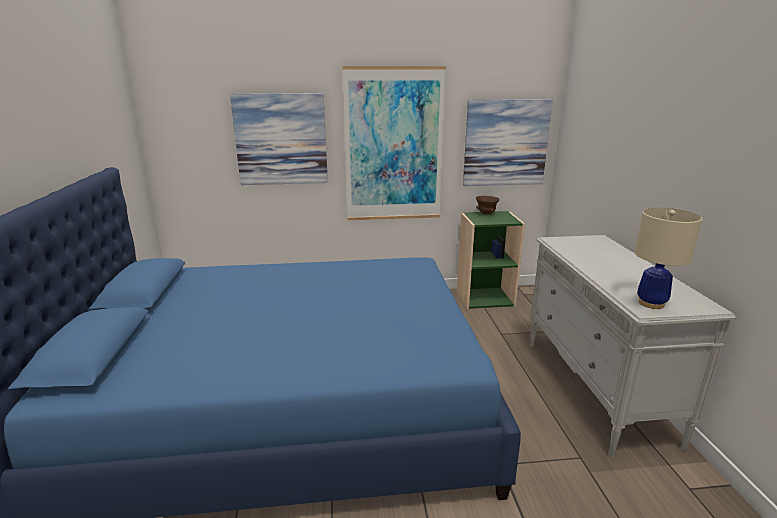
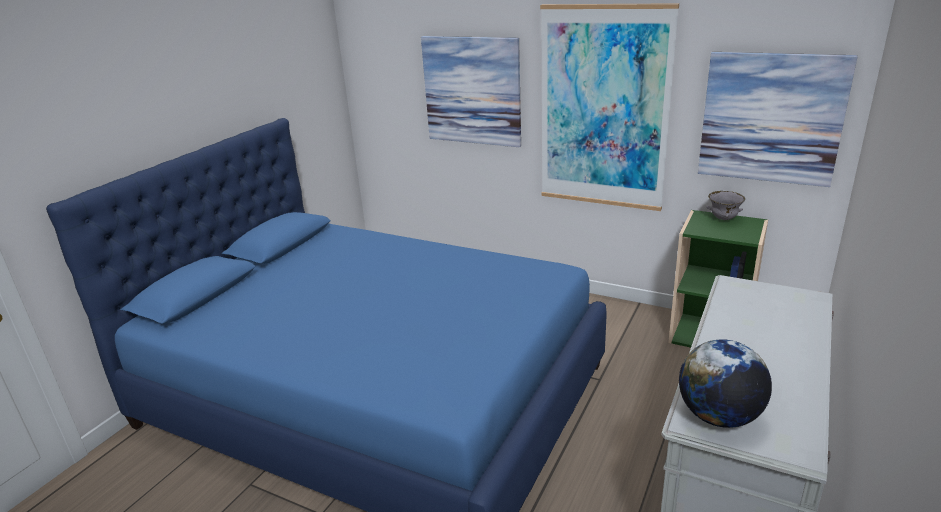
camera: 35 degrees right, 5 degrees up
brown bowl [476,196,500,215] -> grey bowl [706,191,745,220]
beige table lamp [634,207,702,309] -> globe [679,339,772,428]

